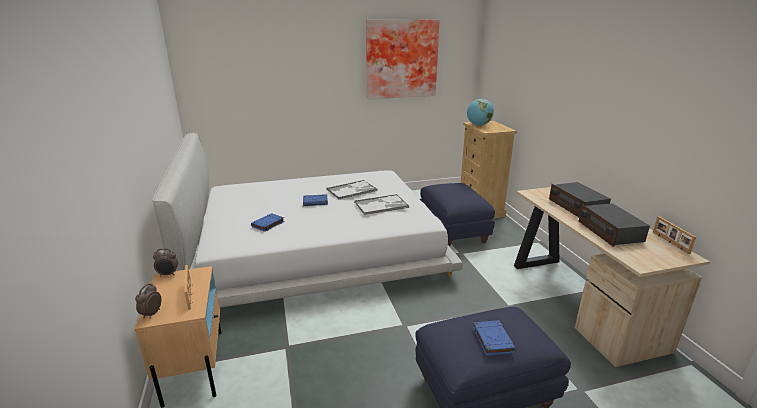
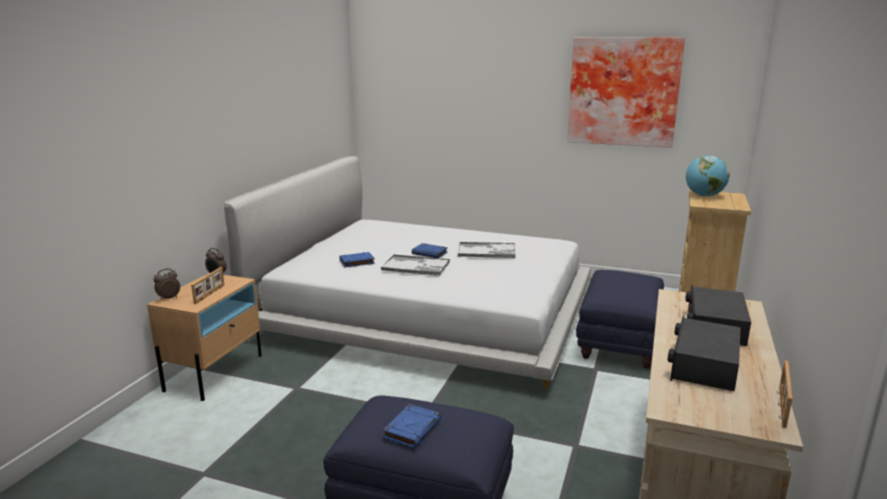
camera: 35 degrees right, 5 degrees down
tray [354,194,409,215] -> tray moved to [381,255,450,276]

